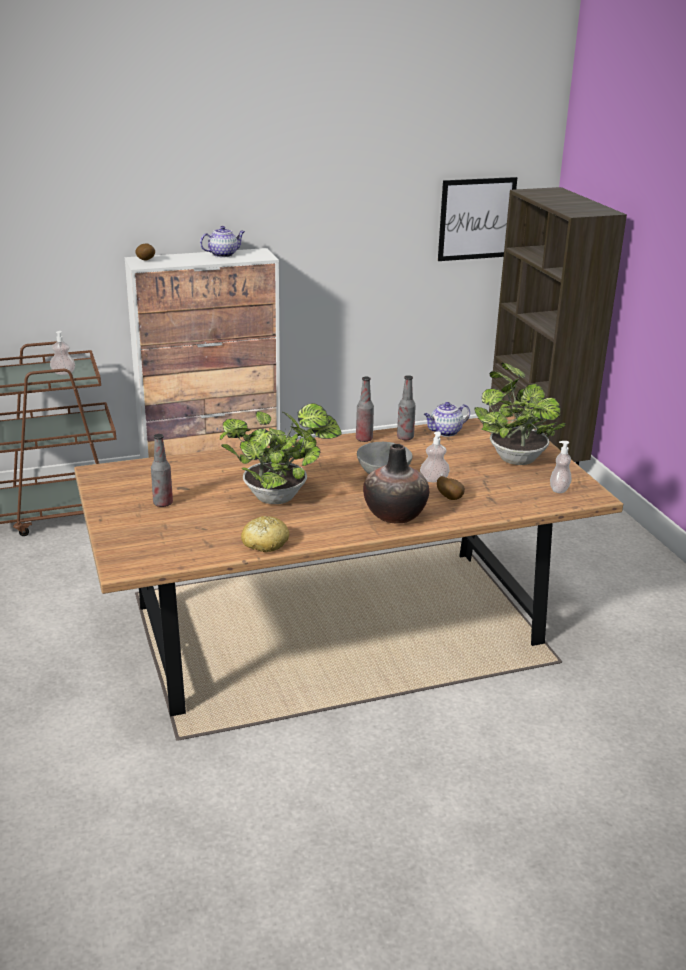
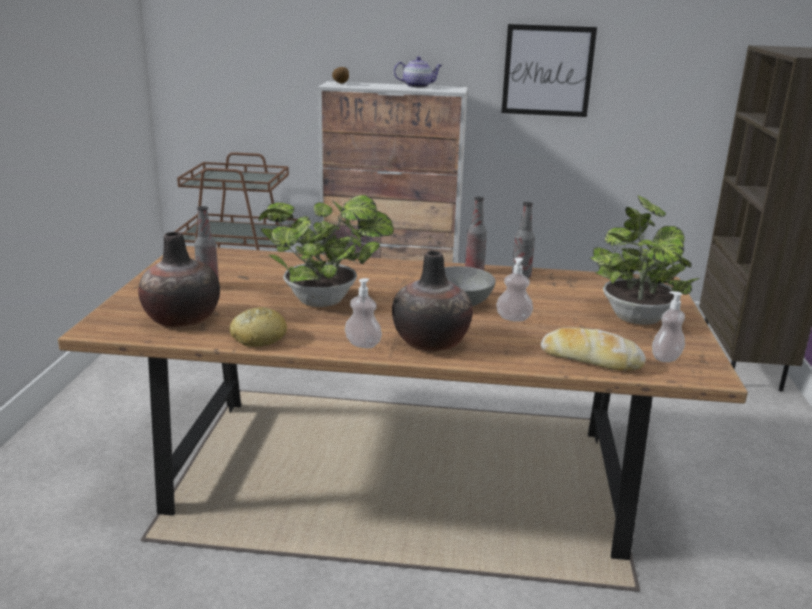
camera: 25 degrees right, 5 degrees down
soap dispenser [50,331,75,375] -> soap dispenser moved to [345,278,382,348]
teapot [424,402,470,437] -> none
potato [437,476,465,500] -> none
picture [438,177,517,261] -> picture moved to [501,24,597,117]
none -> vase [138,232,220,327]
none -> bread [541,327,646,371]

